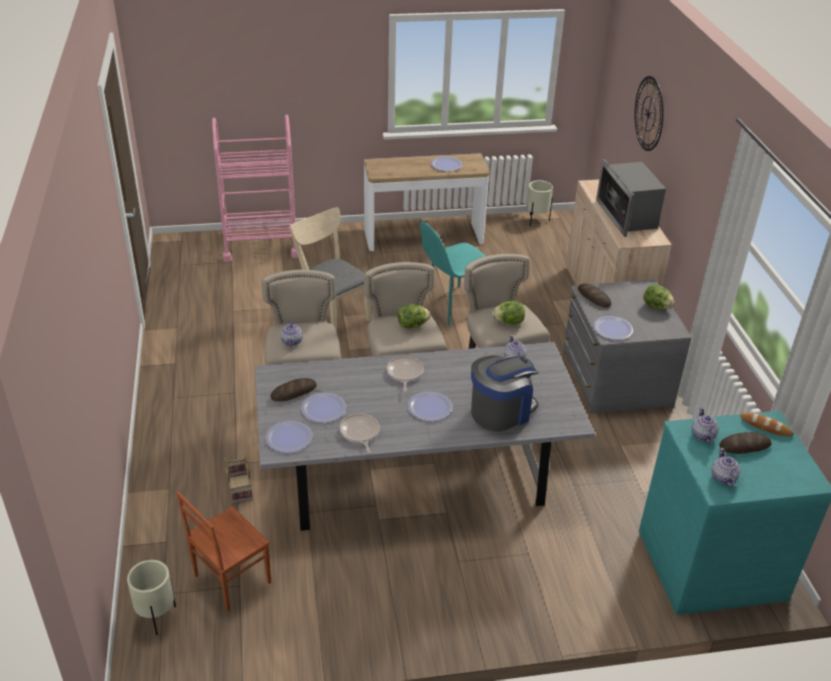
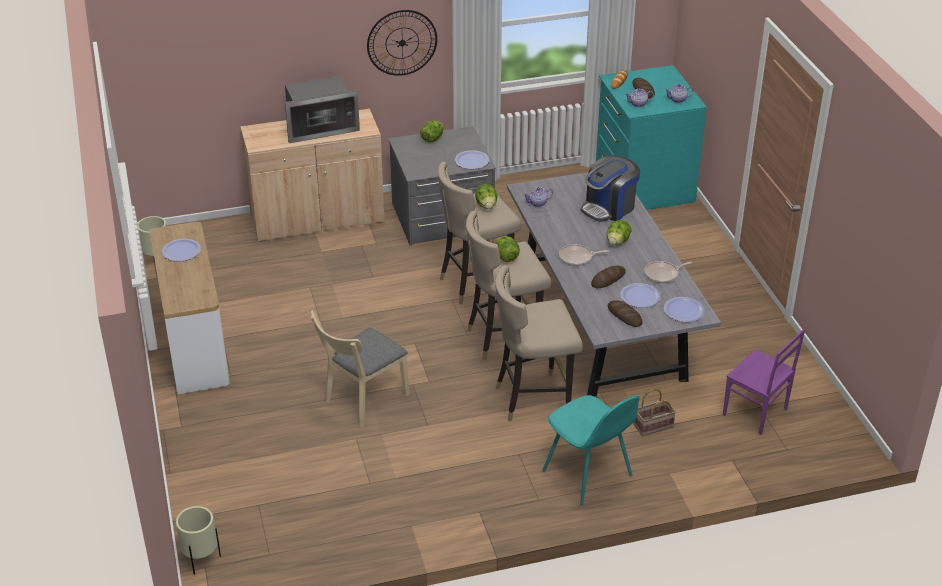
camera: 95 degrees left, 0 degrees up
beige planter [127,560,176,635] -> beige planter moved to [176,506,221,574]
brown chair [176,491,271,611] -> purple chair [723,328,805,435]
pink cart [212,115,298,262] -> none
teapot [281,319,303,347] -> none
plate [408,391,453,421] -> lettuce [607,220,632,245]
turquoise chair [420,221,485,326] -> turquoise chair moved to [542,395,640,505]
coffee machine [471,355,539,432] -> coffee machine turned 90 degrees counterclockwise [580,155,640,222]
bread [578,284,611,308] -> bread moved to [591,266,626,288]
wall clock [634,76,664,151] -> wall clock moved to [367,10,437,76]

